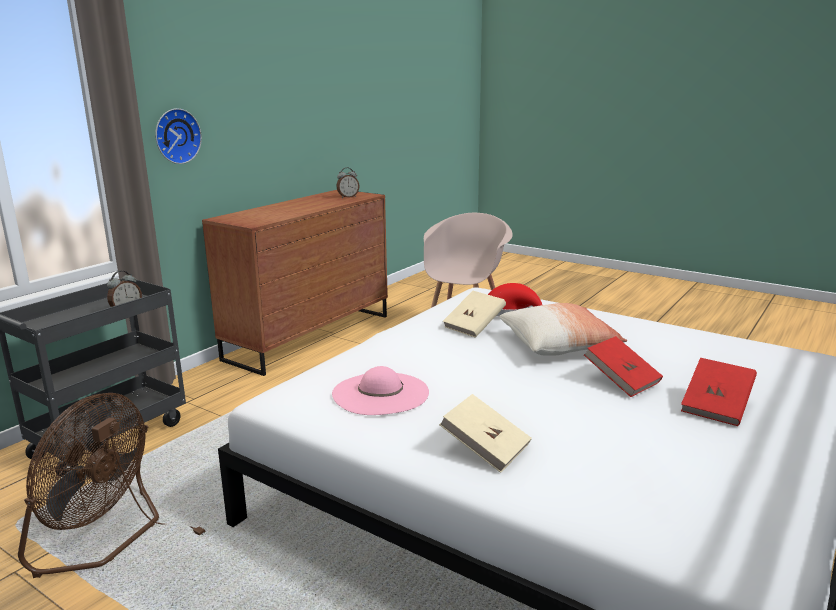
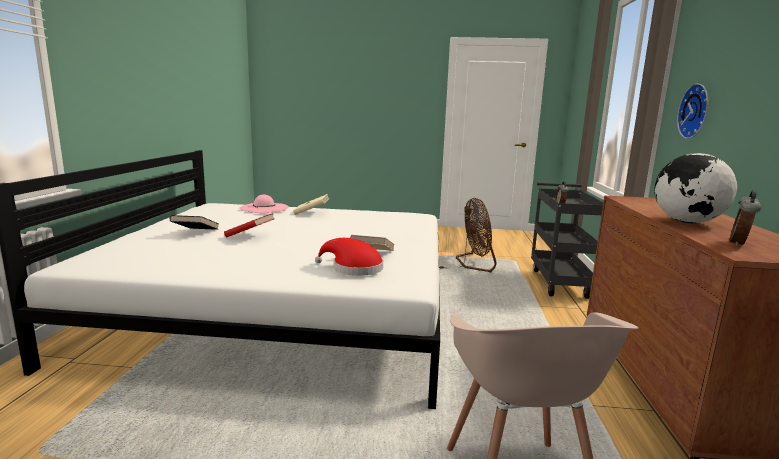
camera: 150 degrees right, 5 degrees down
pink hat [332,366,429,415] -> pink hat moved to [239,195,288,213]
pillow [499,303,627,356] -> none
red book [681,358,757,426] -> black book [170,215,219,230]
none -> globe [655,153,737,223]

